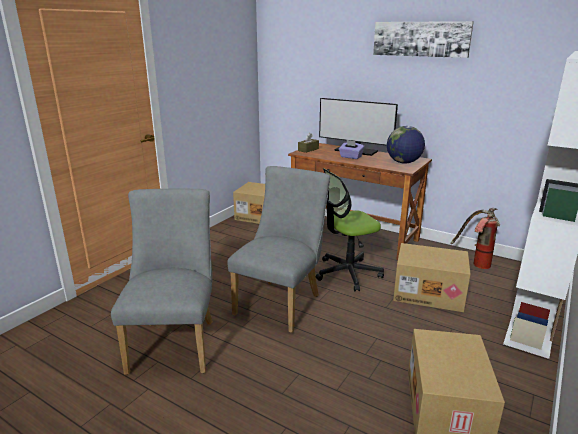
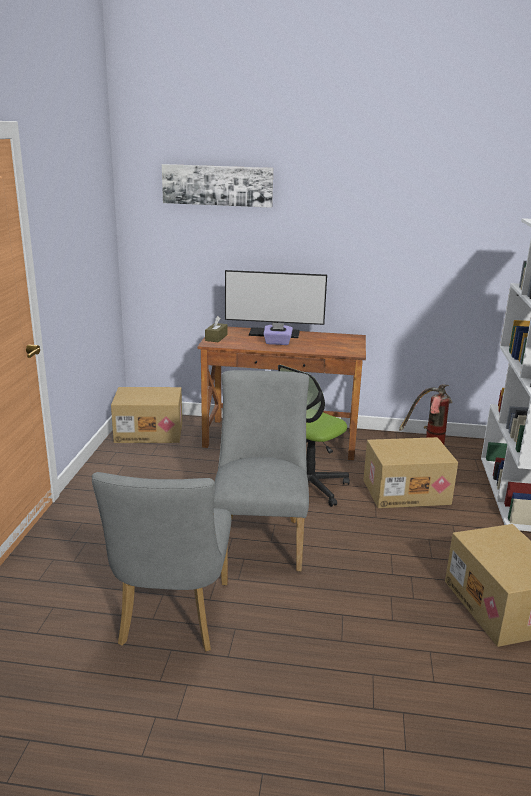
camera: 25 degrees left, 0 degrees up
grey chair [111,189,213,375] -> grey chair turned 150 degrees counterclockwise [92,472,231,651]
picture [373,21,474,58] -> picture moved to [162,164,273,208]
globe [387,126,425,164] -> none

